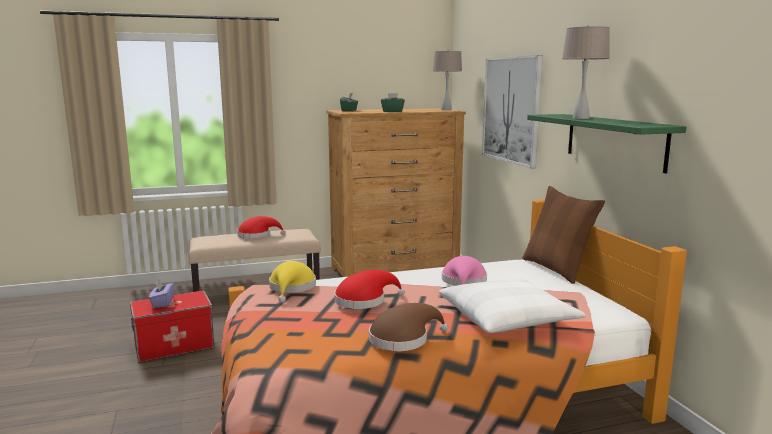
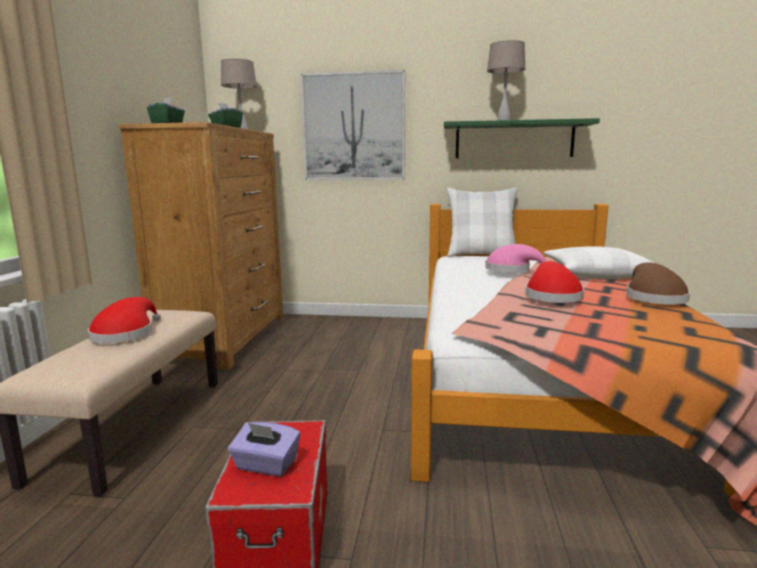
camera: 65 degrees left, 0 degrees up
yellow hat [269,261,316,303] -> none
brown pillow [522,186,605,284] -> white pillow [447,188,518,257]

